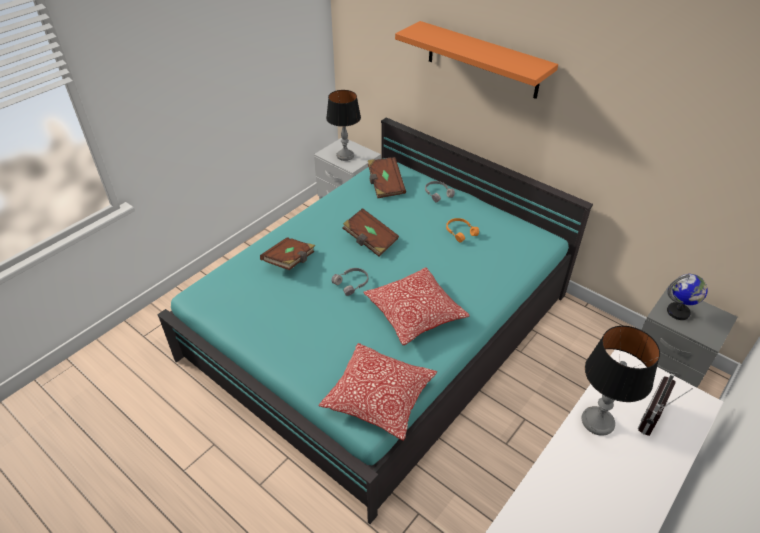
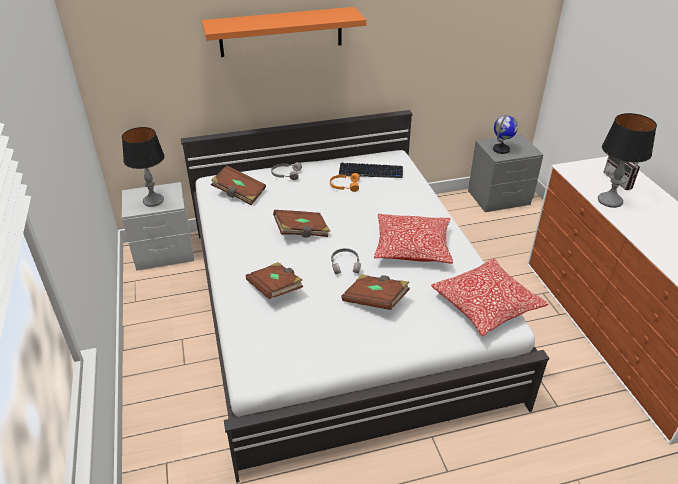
camera: 55 degrees left, 5 degrees down
turquoise bed [157,117,593,524] -> white bed [181,110,549,483]
none -> keyboard [339,162,403,178]
none -> brown book [341,274,410,310]

